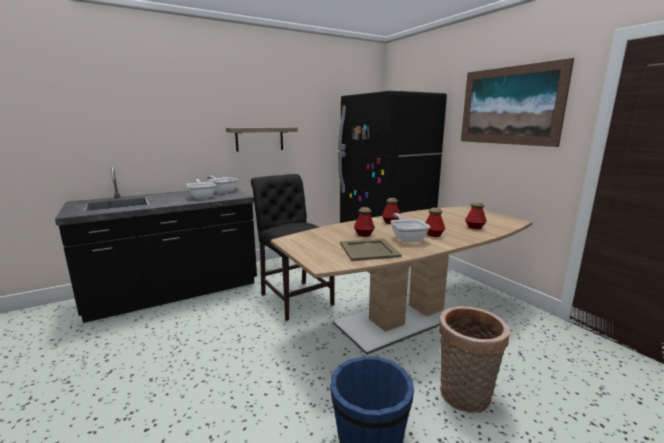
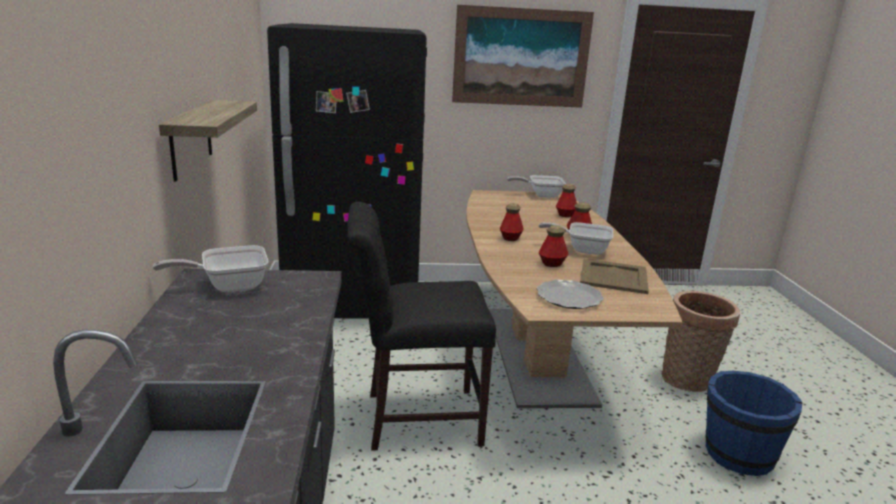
camera: 65 degrees left, 5 degrees up
frying pan [186,179,216,199] -> frying pan moved to [507,175,566,198]
none -> plate [536,280,604,309]

